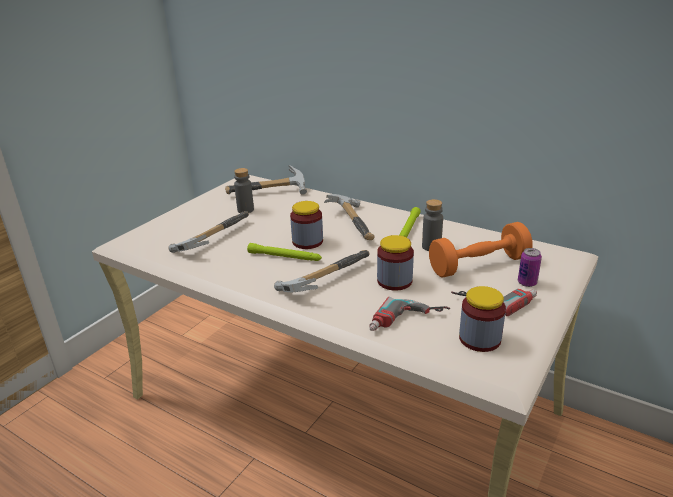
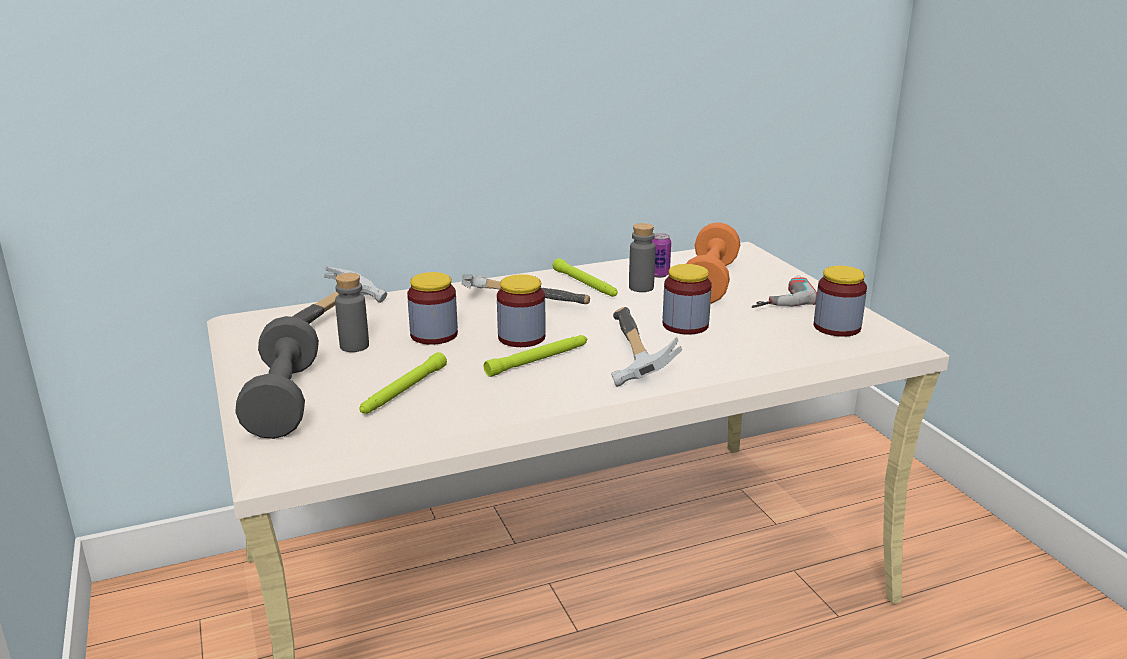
camera: 55 degrees left, 5 degrees down
hammer [169,211,249,253] -> green flashlight [360,352,447,414]
power drill [369,297,450,331] -> none
can [518,248,542,287] -> can moved to [652,233,671,278]
none -> grey dumbbell [235,316,319,439]
none -> jar [407,272,458,345]

